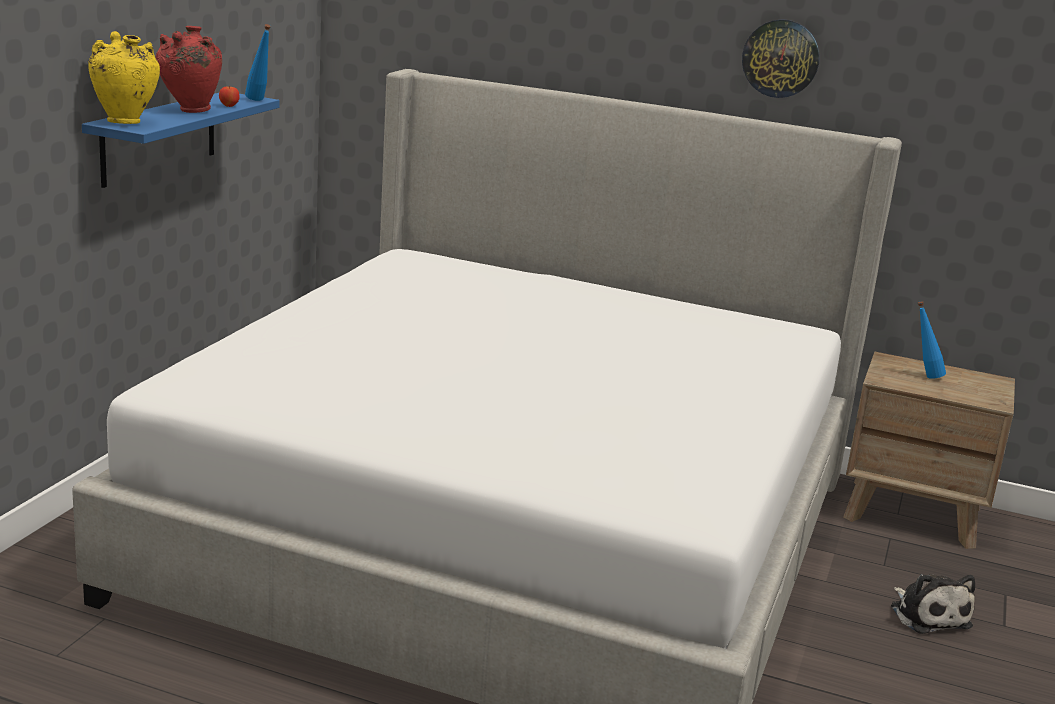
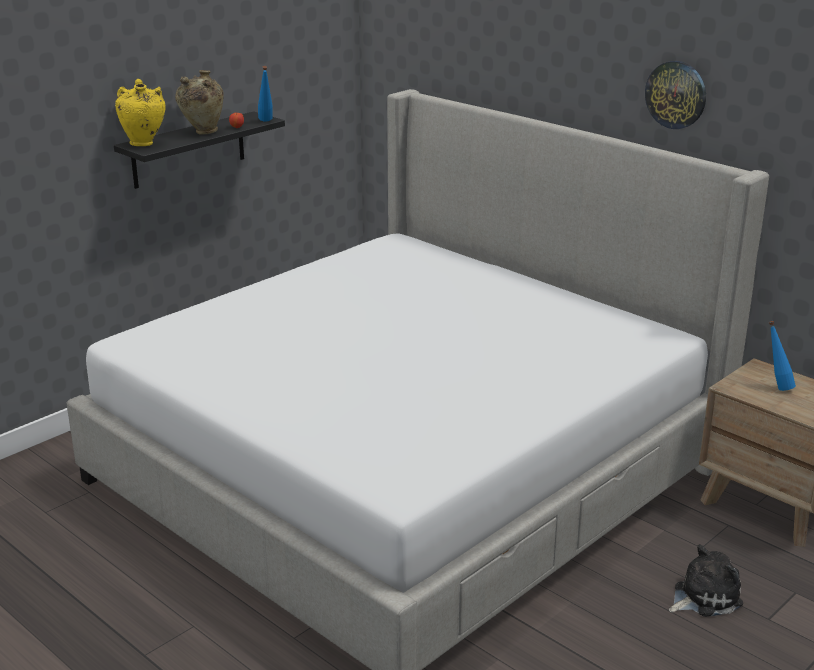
camera: 25 degrees right, 5 degrees up
blue shelf [82,93,280,188] -> black shelf [114,111,285,189]
red vase [155,26,222,113] -> beige vase [175,70,224,134]
plush toy [891,574,975,634] -> plush toy turned 120 degrees counterclockwise [669,544,743,617]

